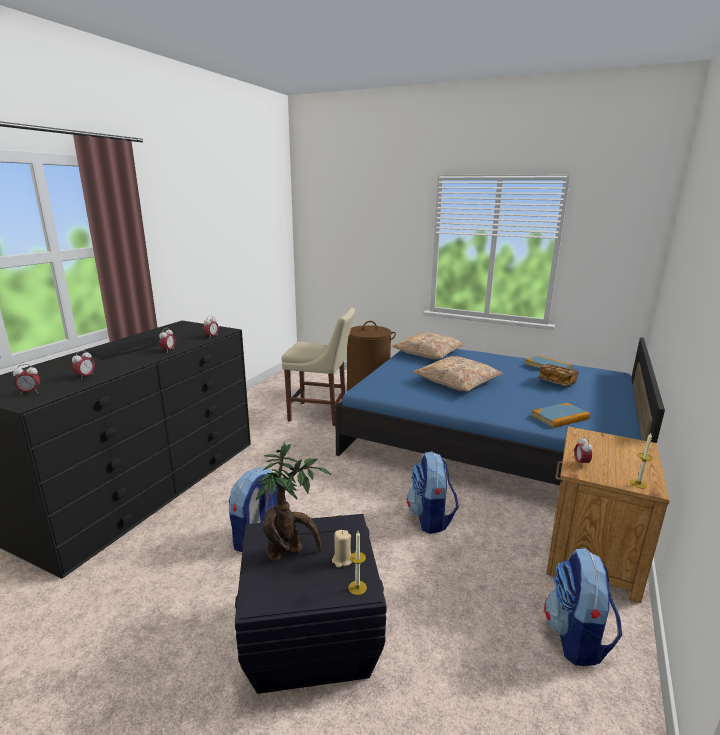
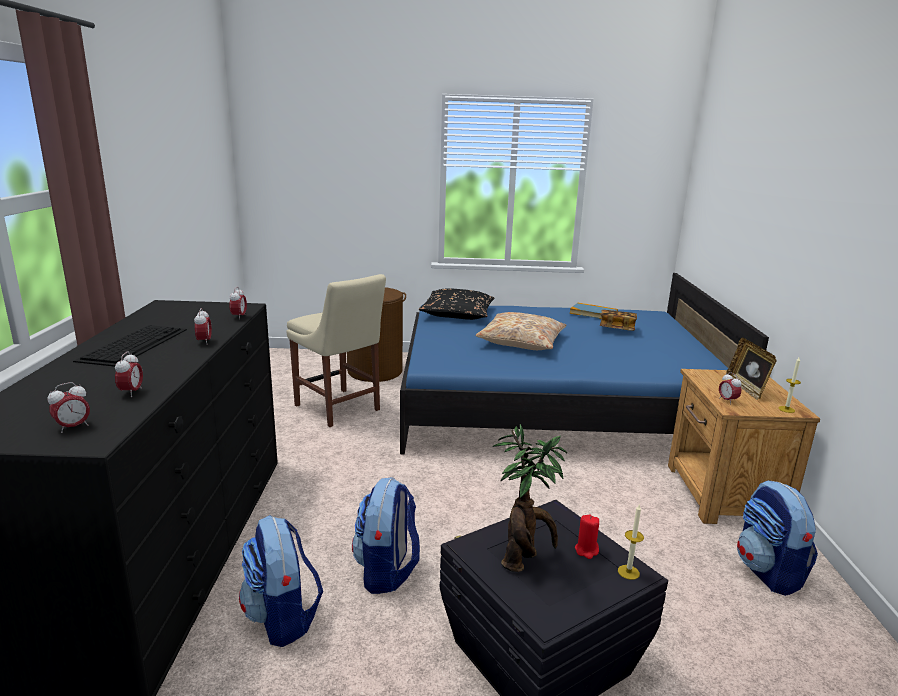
camera: 25 degrees left, 0 degrees up
beige chair [281,308,355,426] -> beige chair turned 60 degrees clockwise [286,274,386,427]
beige candle [332,530,352,568] -> red candle [575,515,599,559]
beige pillow [392,332,465,359] -> black pillow [419,288,494,320]
backpack [407,451,459,534] -> backpack moved to [239,515,323,647]
book [531,403,590,428] -> none
none -> picture frame [726,338,777,400]

